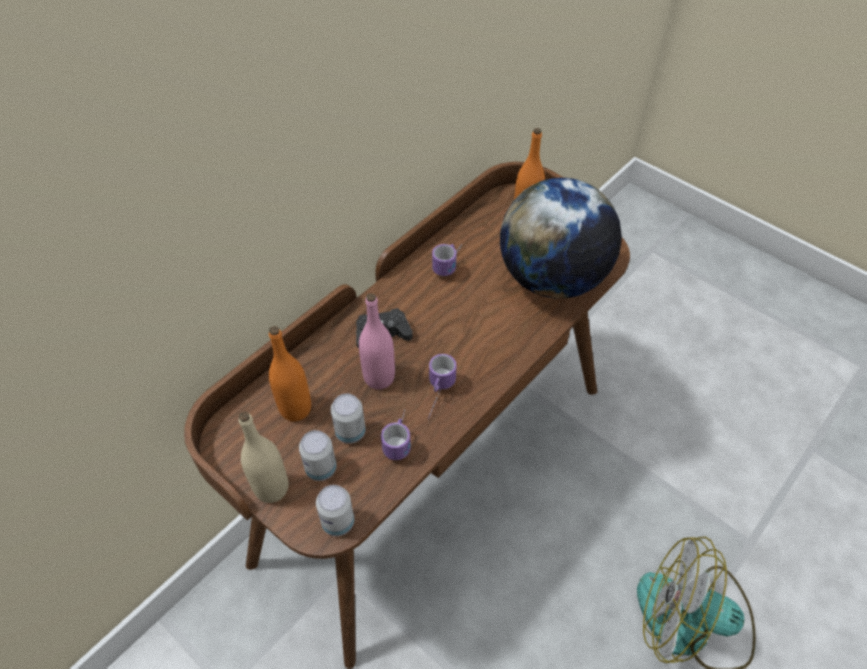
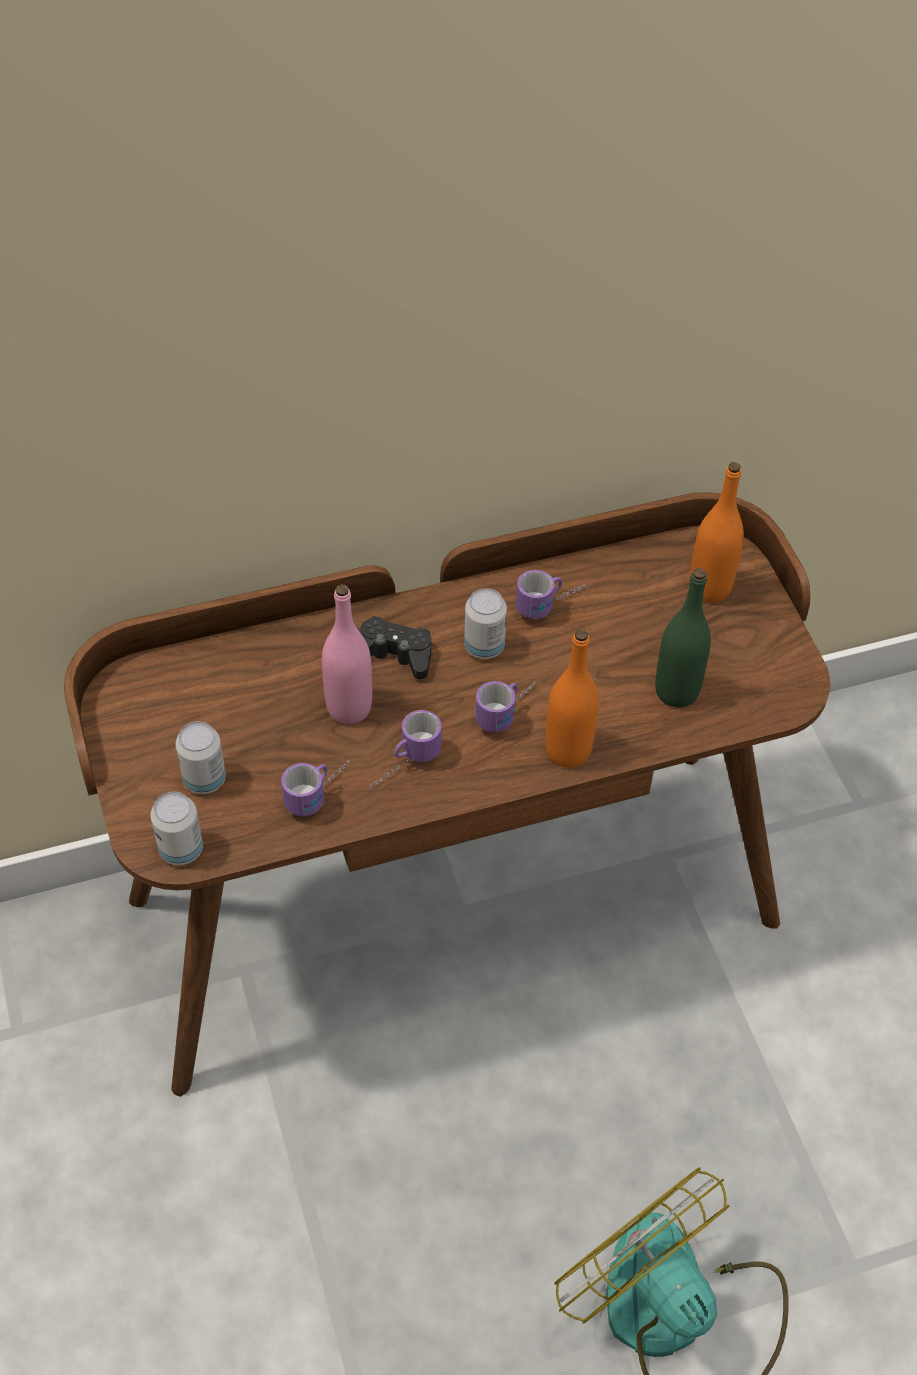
camera: 30 degrees right, 0 degrees up
beige bottle [238,411,288,503] -> none
orange bottle [269,326,311,421] -> orange bottle moved to [545,629,599,768]
can [331,393,366,444] -> can moved to [464,588,507,659]
globe [500,178,622,299] -> green bottle [655,568,711,707]
none -> mug [475,681,536,732]

